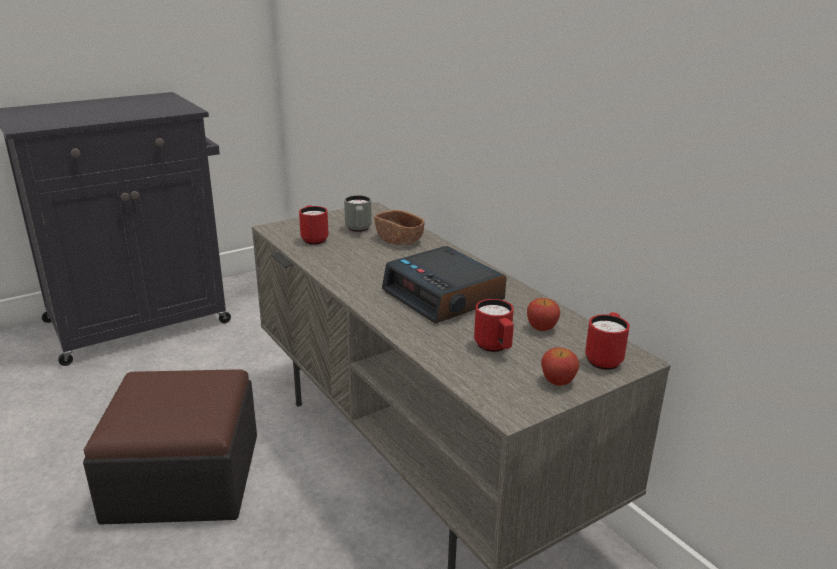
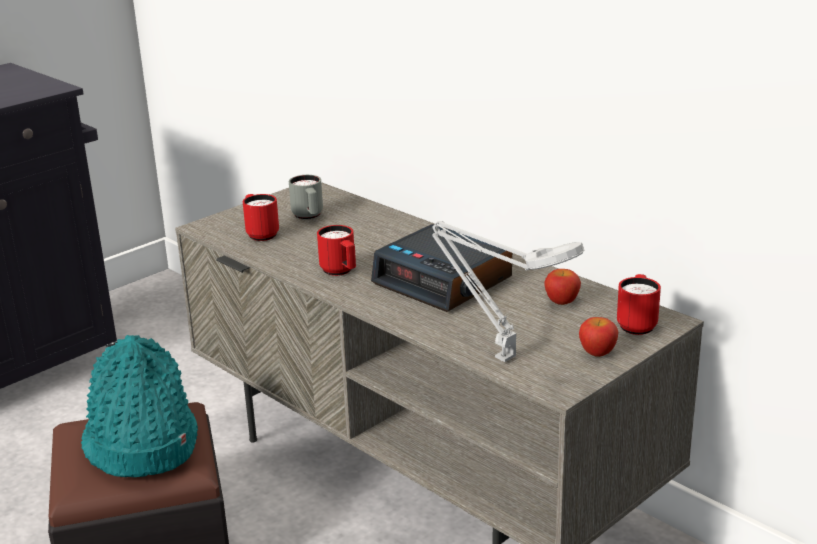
camera: 10 degrees left, 0 degrees up
brown bowl [374,210,425,245] -> none
red mug [474,299,514,352] -> red mug moved to [317,225,356,276]
none -> turquoise hat [81,335,198,477]
none -> grey table lamp [432,221,584,362]

